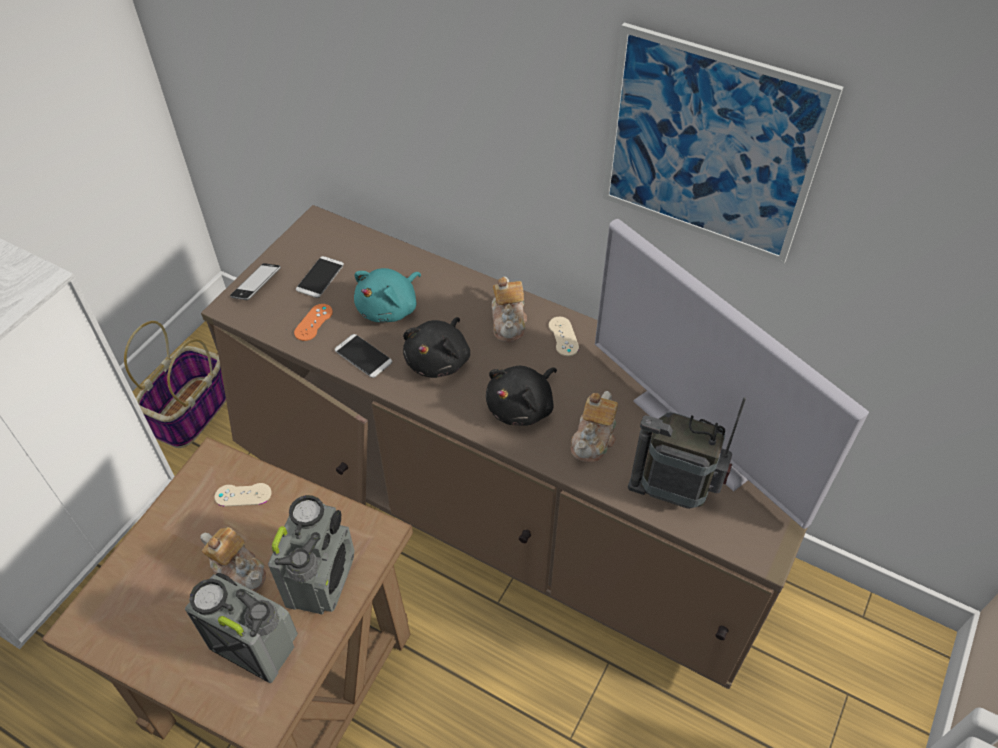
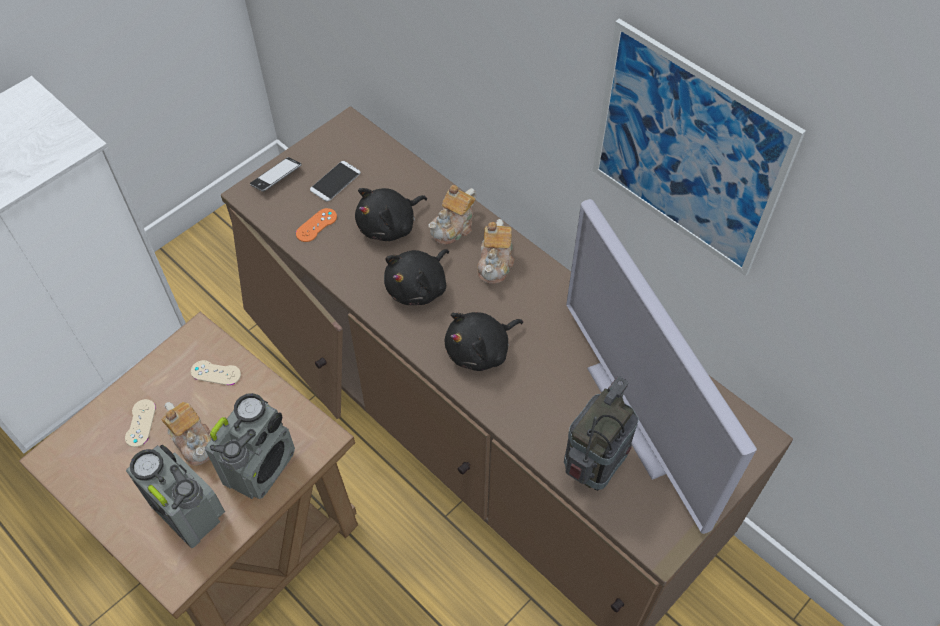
camera: 15 degrees right, 5 degrees up
basket [124,321,226,448] -> none
phone [335,334,392,378] -> none
turquoise plush toy [354,268,421,322] -> black plush toy [355,188,427,241]
beige game controller [549,317,579,356] -> beige game controller moved to [125,399,156,447]
teapot [571,391,618,463] -> teapot moved to [428,185,476,245]
radio [628,397,746,509] -> radio turned 90 degrees clockwise [564,377,639,491]

